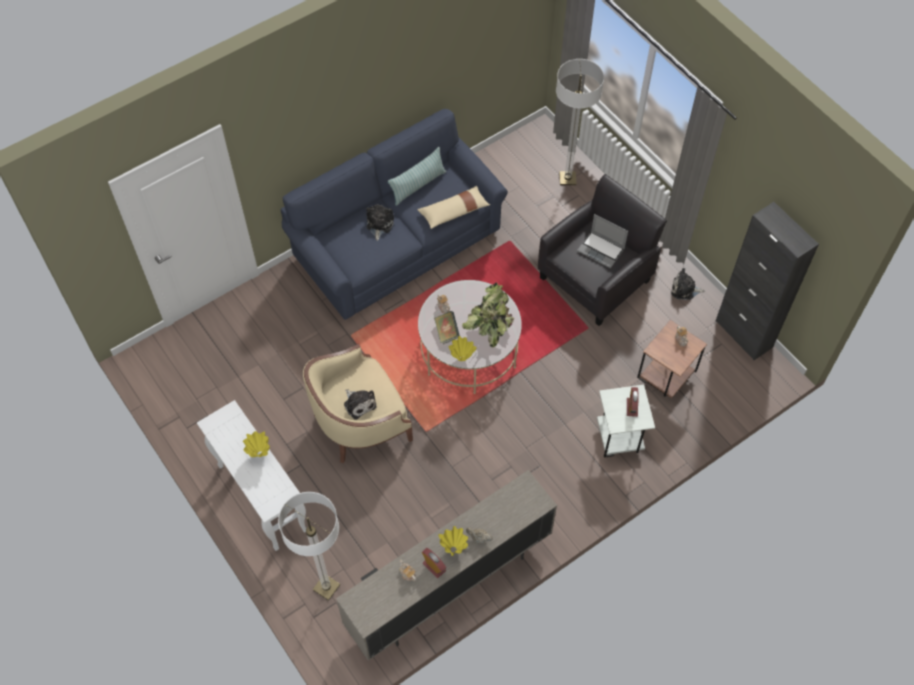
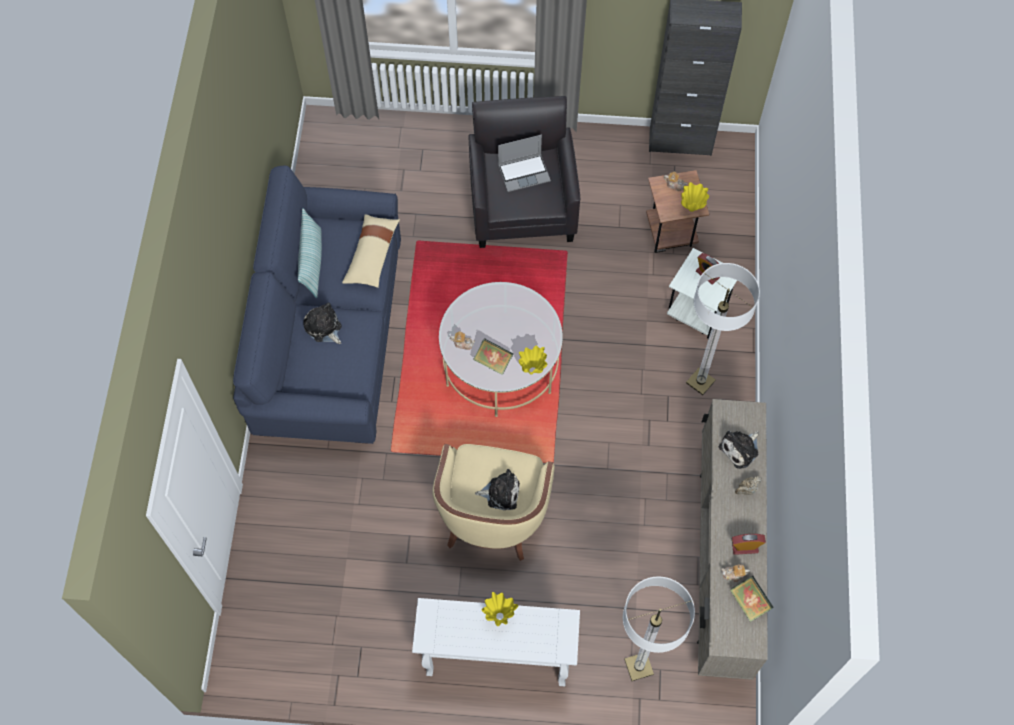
camera: 50 degrees left, 5 degrees up
yellow vase [439,526,468,556] -> yellow vase moved to [681,182,709,212]
potted plant [462,282,514,347] -> none
floor lamp [556,59,604,185] -> floor lamp moved to [686,263,760,395]
plush toy [671,268,705,300] -> plush toy moved to [719,431,759,469]
none -> book [730,576,774,622]

